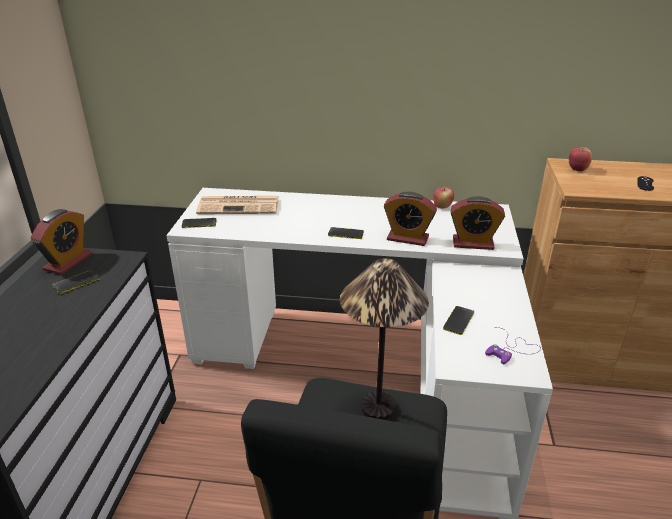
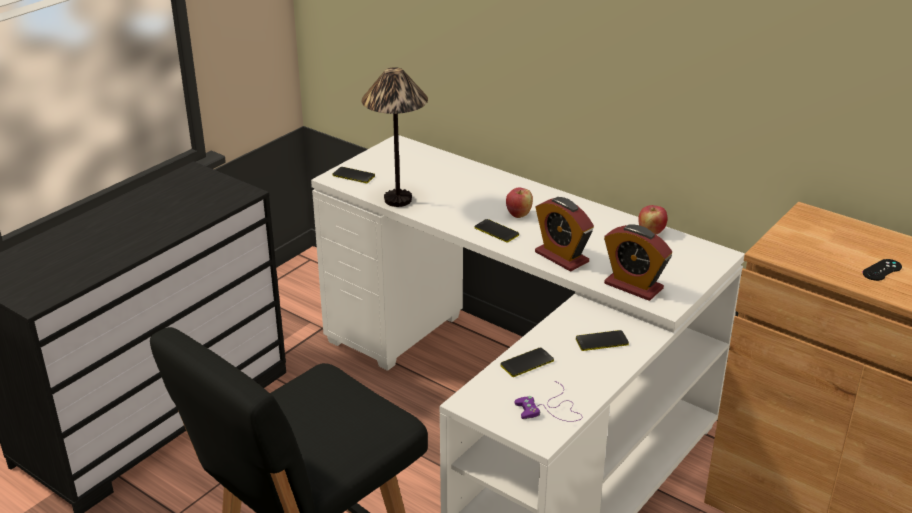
camera: 30 degrees right, 0 degrees up
alarm clock [31,209,92,275] -> none
phone [53,270,100,294] -> phone moved to [576,330,629,351]
newspaper [196,196,279,214] -> none
table lamp [340,258,429,420] -> table lamp moved to [361,67,428,207]
apple [569,147,592,172] -> apple moved to [506,187,533,218]

